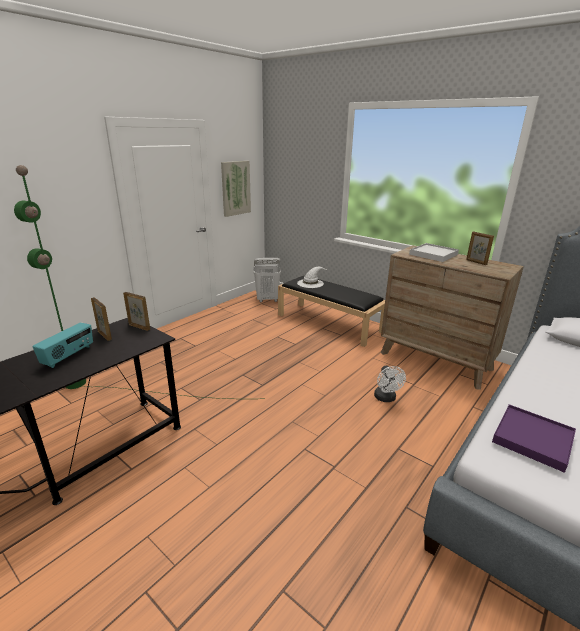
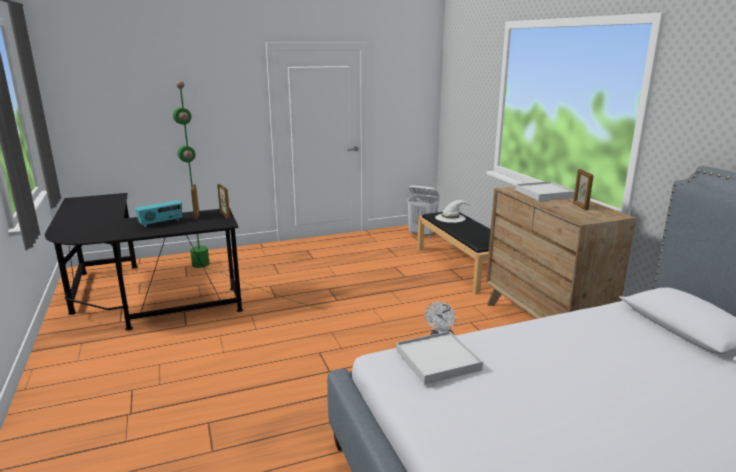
camera: 30 degrees right, 5 degrees down
picture [221,161,251,217] -> none
purple tray [492,404,576,473] -> white tray [396,331,483,385]

